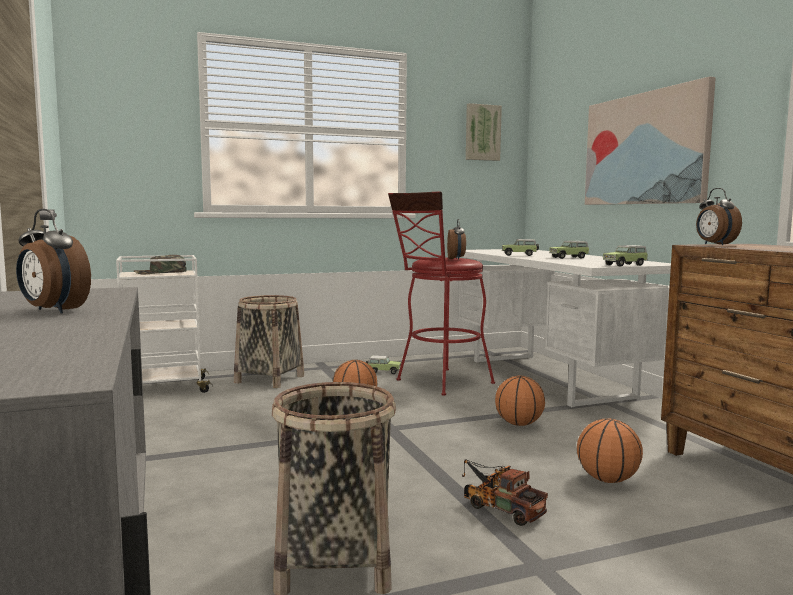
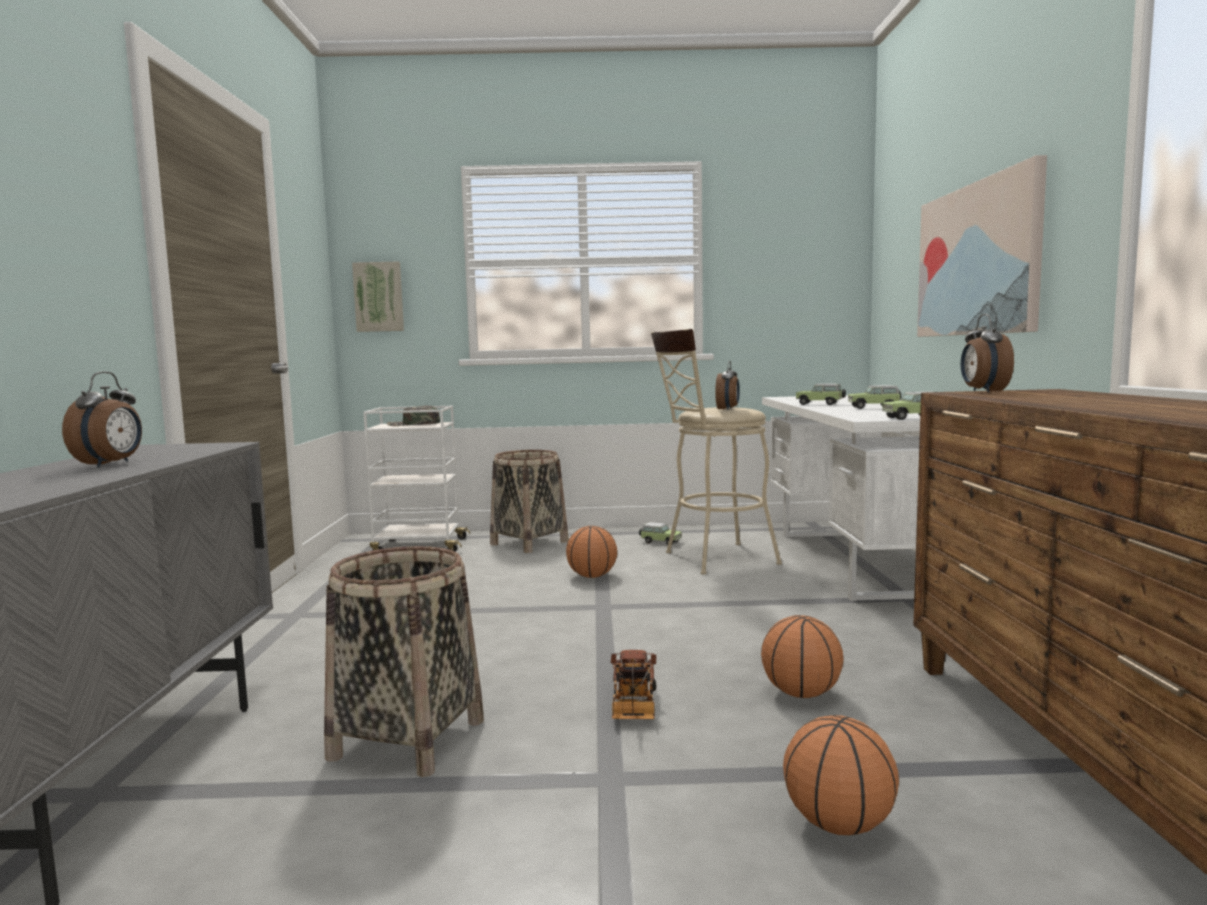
camera: 20 degrees right, 0 degrees up
alarm clock [16,209,91,313] -> alarm clock turned 135 degrees counterclockwise [62,371,142,467]
red stool [388,191,495,396] -> beige stool [651,329,782,575]
toy truck [462,459,548,526] -> toy truck turned 150 degrees counterclockwise [611,650,656,719]
picture [466,103,502,161] -> picture moved to [352,262,404,332]
basketball [495,375,545,426] -> basketball moved to [783,715,899,835]

